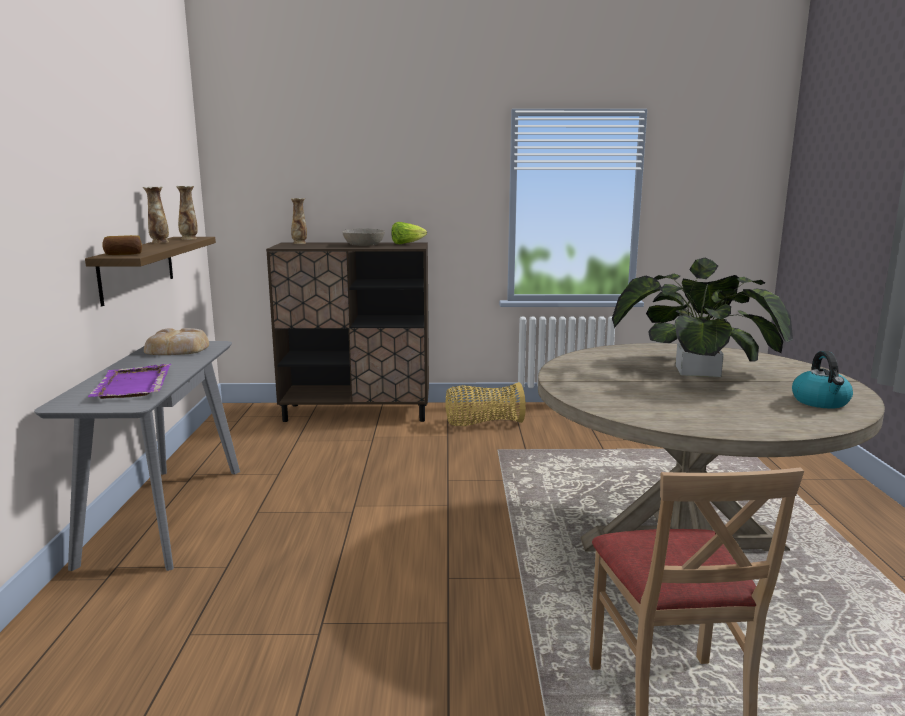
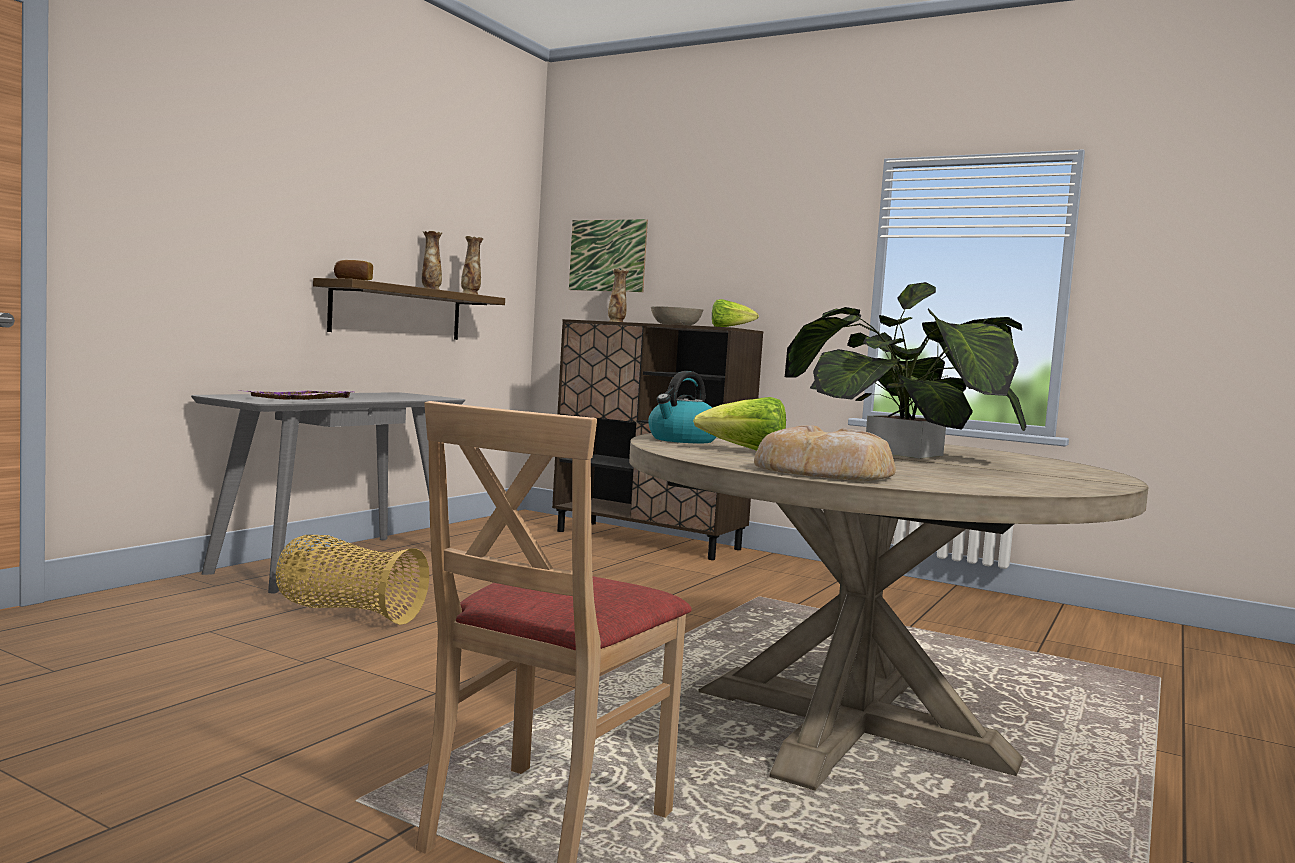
camera: 30 degrees right, 10 degrees down
bread [144,328,209,355] -> bread moved to [754,425,896,481]
basket [445,382,526,426] -> basket moved to [276,535,429,625]
kettle [792,351,853,409] -> kettle moved to [648,371,716,443]
none -> picture [569,219,648,292]
none -> lettuce [693,397,786,451]

